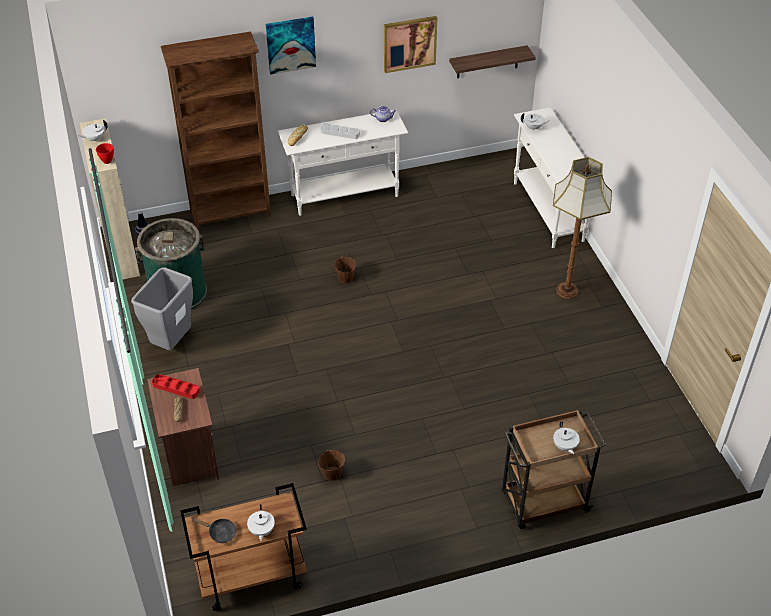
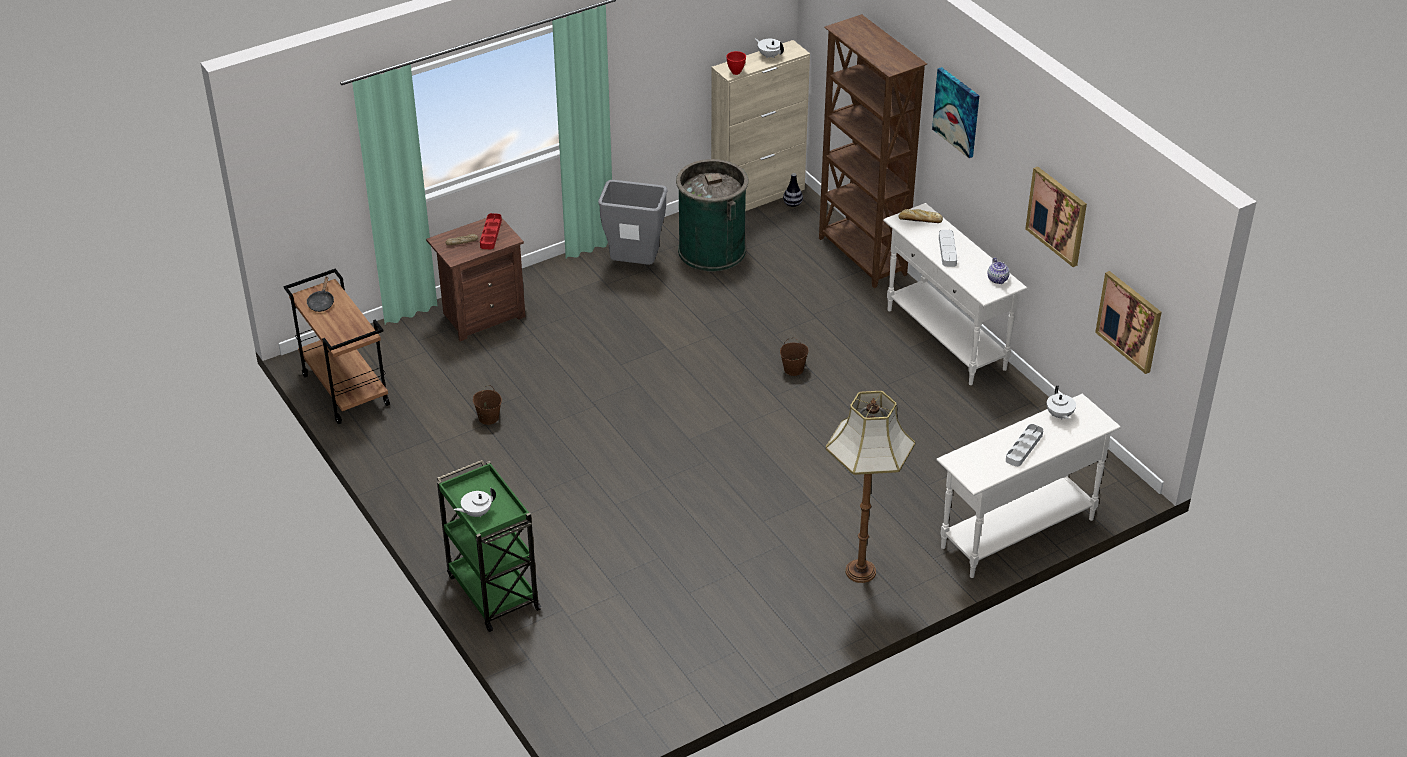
camera: 75 degrees right, 5 degrees down
white teapot [247,504,275,541] -> none
shelf [449,45,536,78] -> picture [1095,271,1162,374]
brown cart [502,409,606,529] -> green cart [437,460,542,632]
none -> grey tray [1006,424,1043,467]

